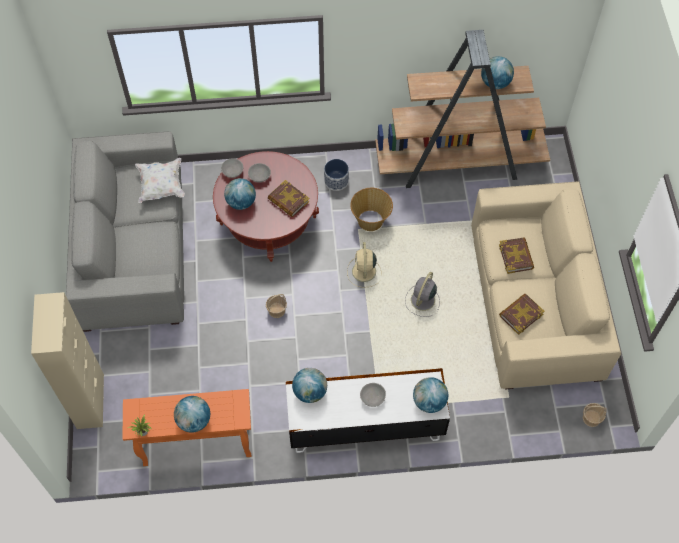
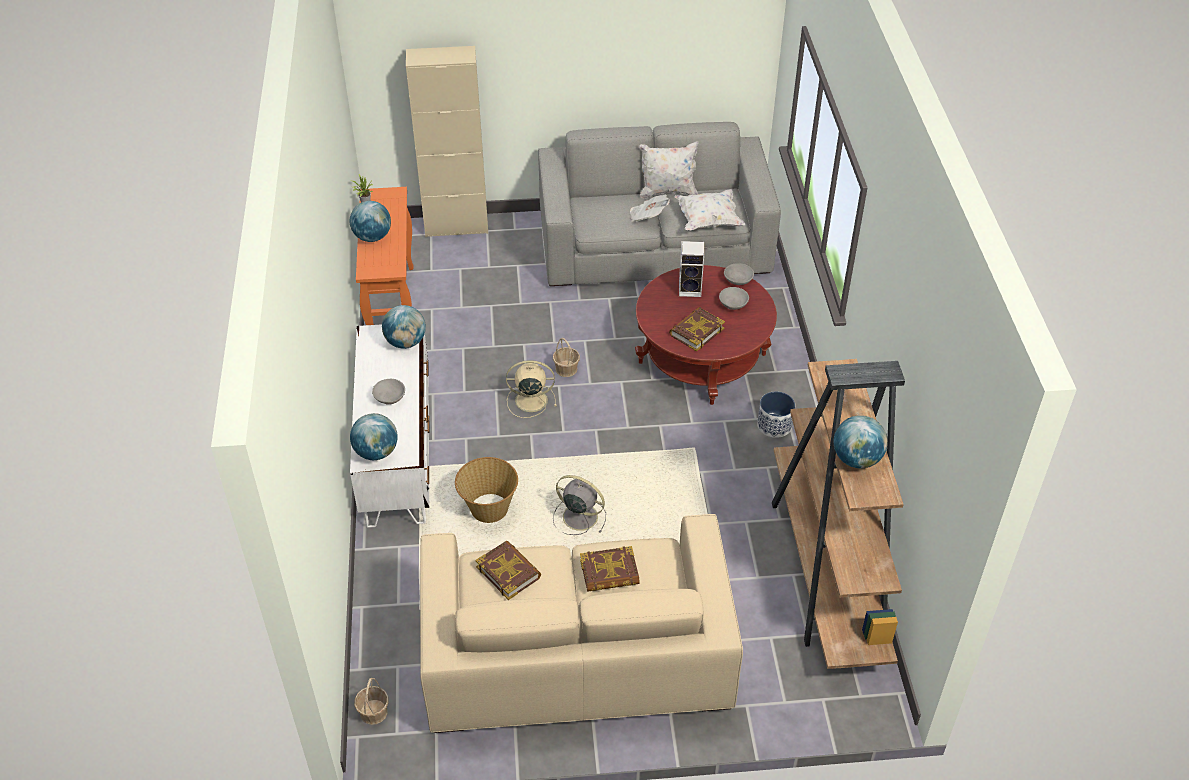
camera: 90 degrees right, 15 degrees down
globe [224,178,256,210] -> speaker [679,241,704,297]
beige fan [347,242,382,288] -> beige fan moved to [506,360,557,418]
basket [350,188,393,231] -> basket moved to [455,457,518,523]
none -> newspaper [630,195,670,222]
none -> white pillow [639,141,698,199]

